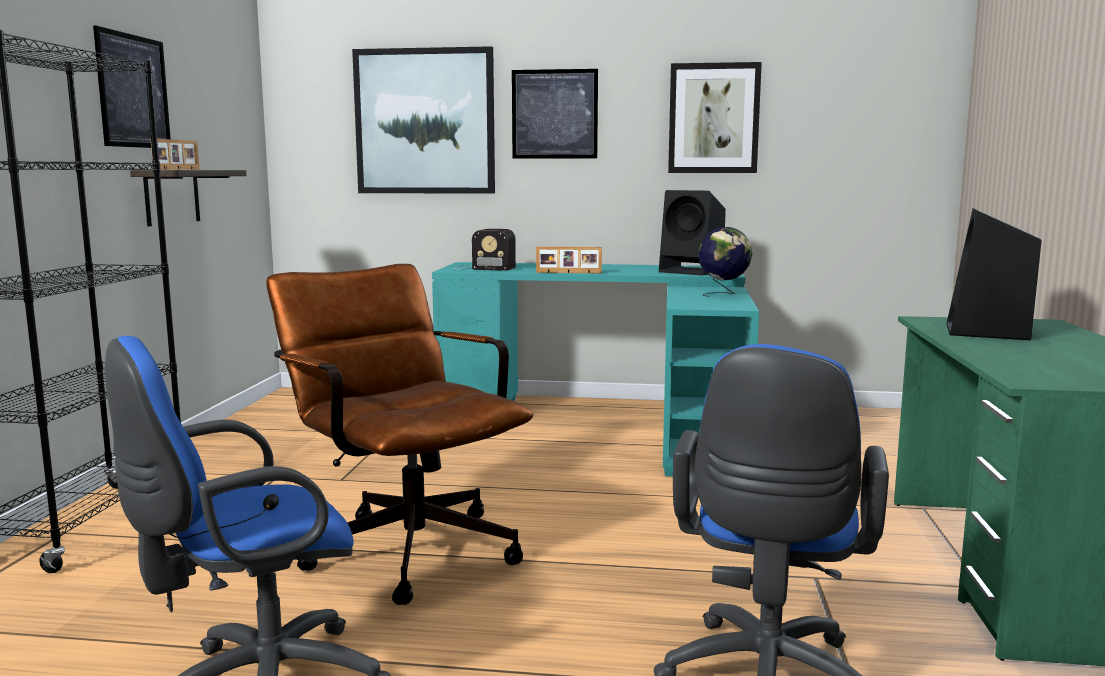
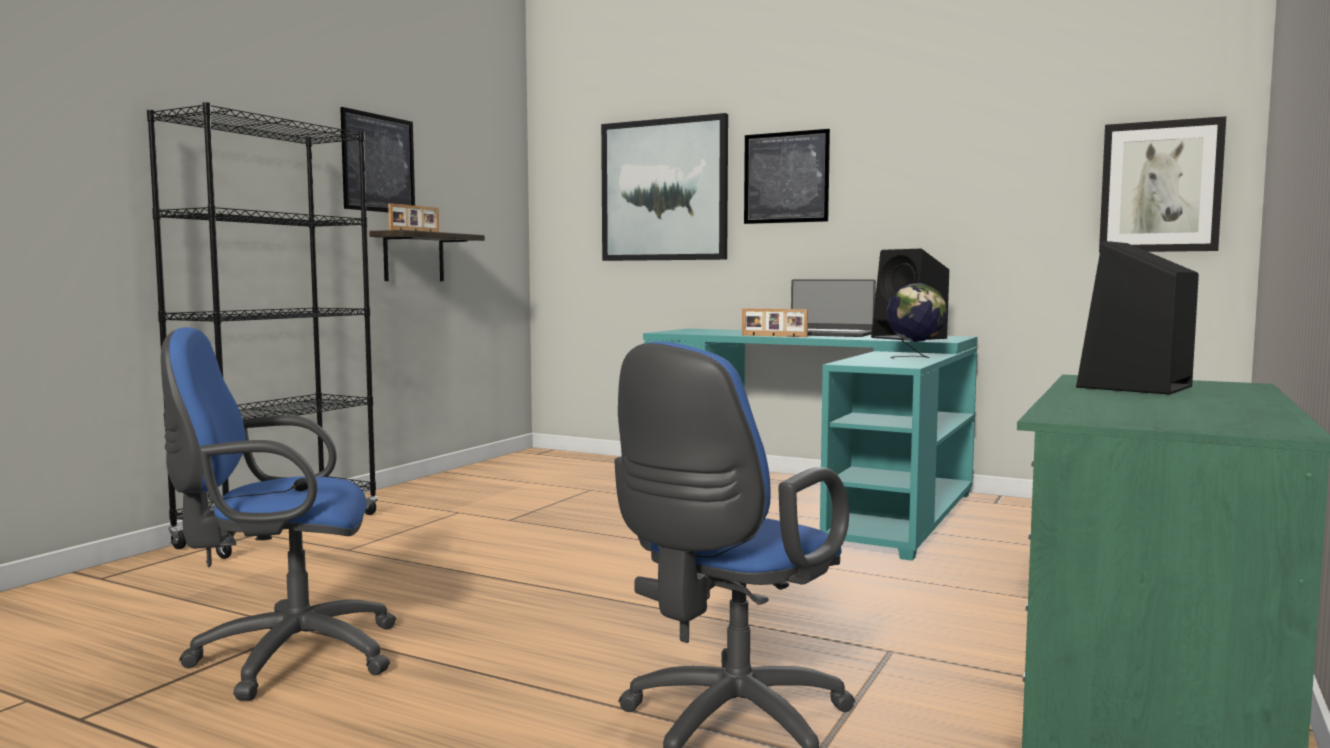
camera: 20 degrees right, 5 degrees down
brown office chair [266,264,533,605] -> none
radio [454,229,516,271] -> none
picture [668,62,762,173] -> picture moved to [1099,116,1226,252]
none -> laptop [791,279,876,337]

